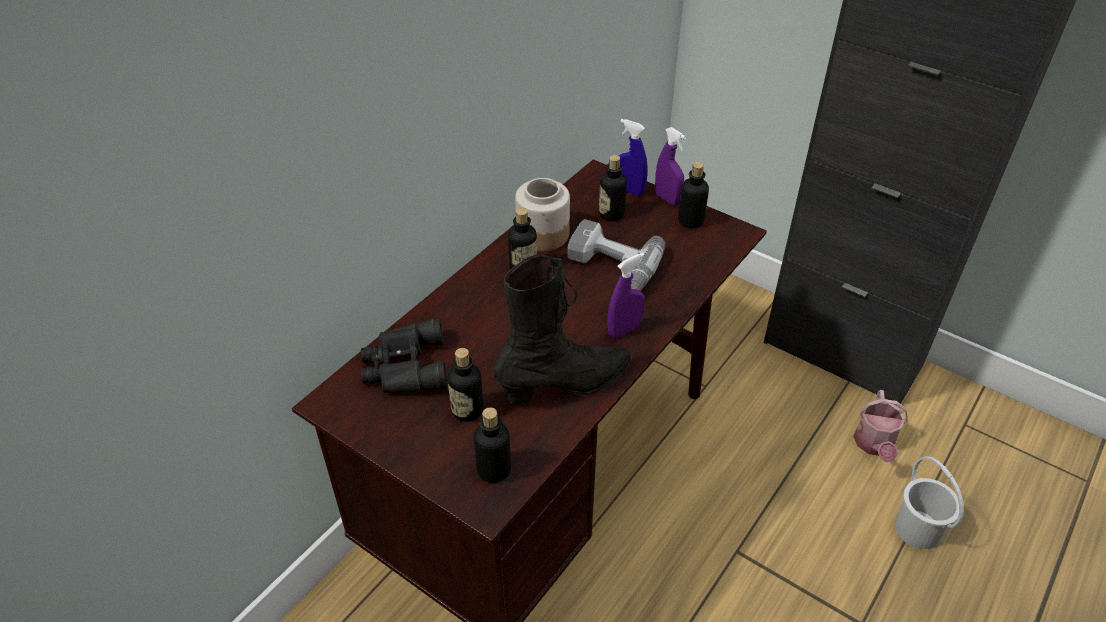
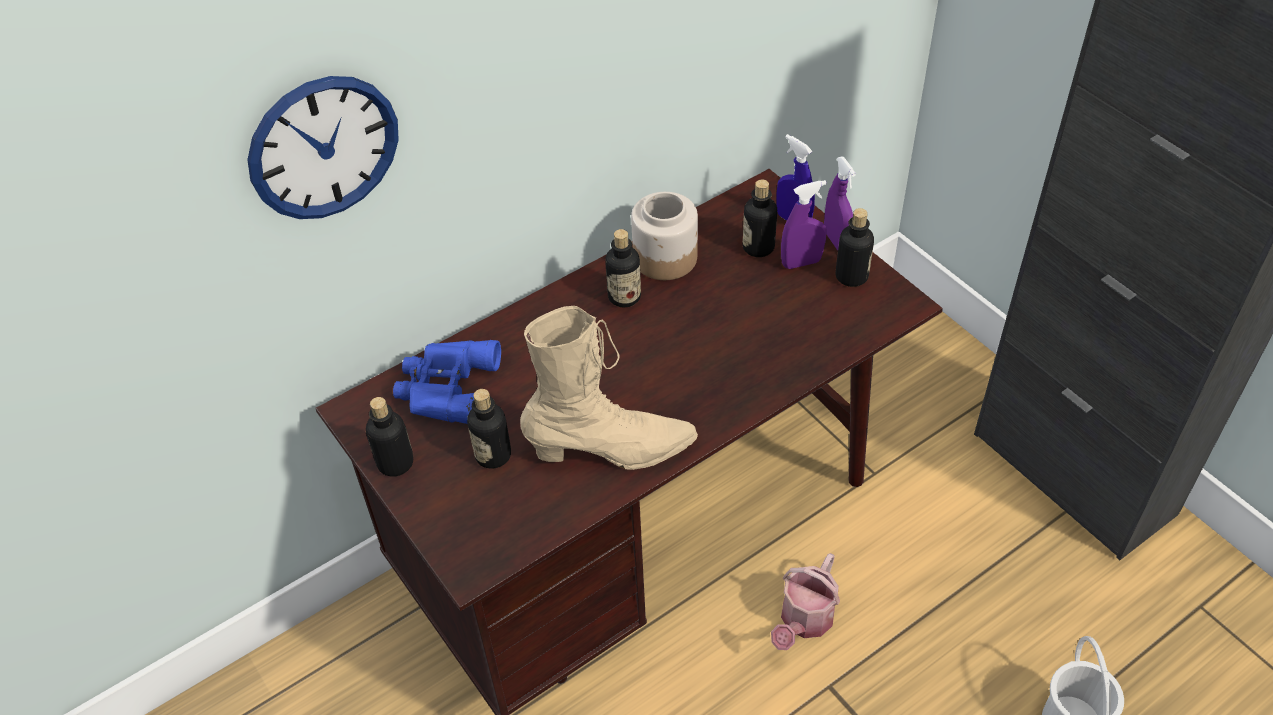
camera: 20 degrees right, 5 degrees up
black binoculars [361,318,447,393] -> blue binoculars [393,340,501,424]
bottle [474,407,511,483] -> bottle moved to [366,397,413,477]
black boot [494,254,631,404] -> beige boot [520,306,698,470]
power drill [567,219,665,291] -> none
purple spray bottle [608,253,645,338] -> purple spray bottle moved to [781,180,827,269]
watering can [853,390,908,462] -> watering can moved to [771,553,840,650]
none -> wall clock [247,76,399,219]

